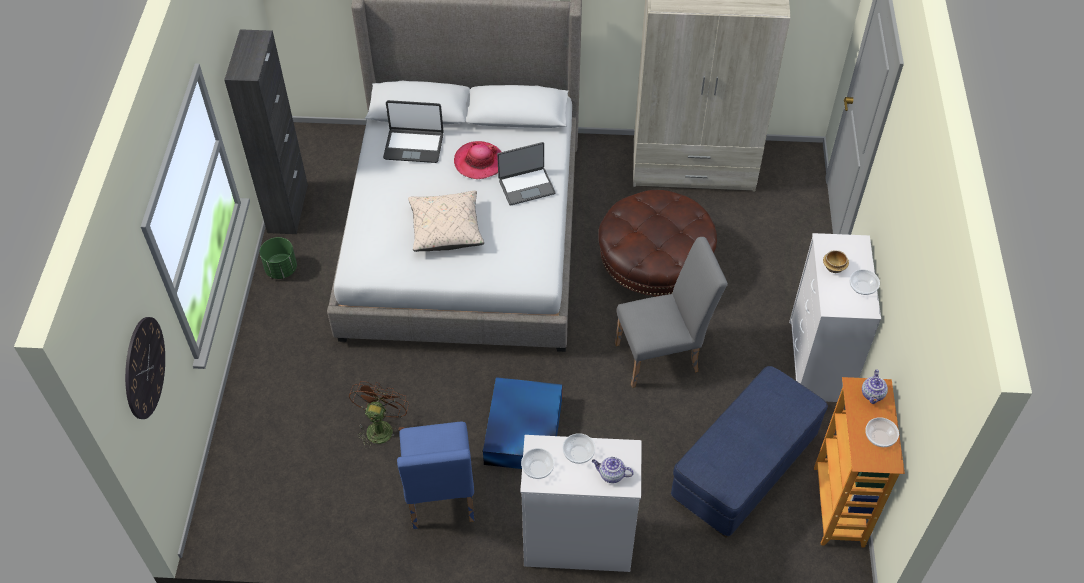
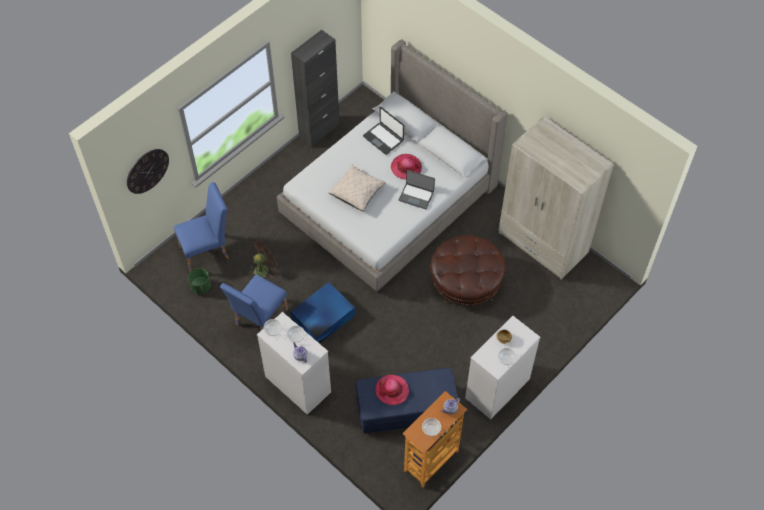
camera: 40 degrees right, 5 degrees up
green planter [260,237,297,279] -> green planter moved to [188,268,211,295]
grey chair [615,237,728,388] -> none
none -> blue chair [174,182,229,272]
none -> hat [375,375,409,405]

